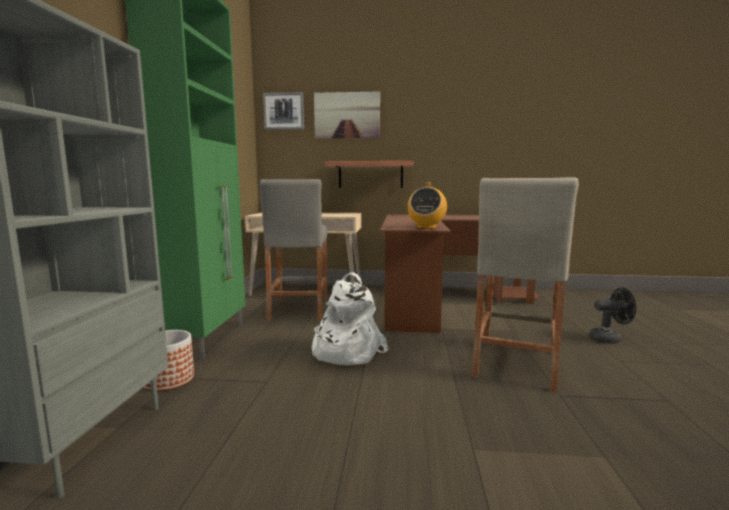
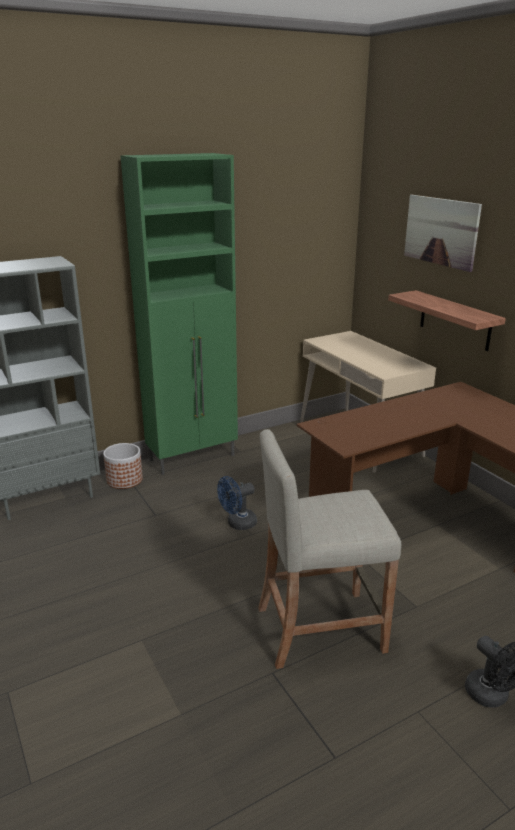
camera: 55 degrees right, 15 degrees up
grey stool [260,179,327,321] -> none
picture [263,92,304,130] -> none
white backpack [312,273,388,365] -> blue fan [217,476,257,530]
radio [407,182,447,229] -> none

